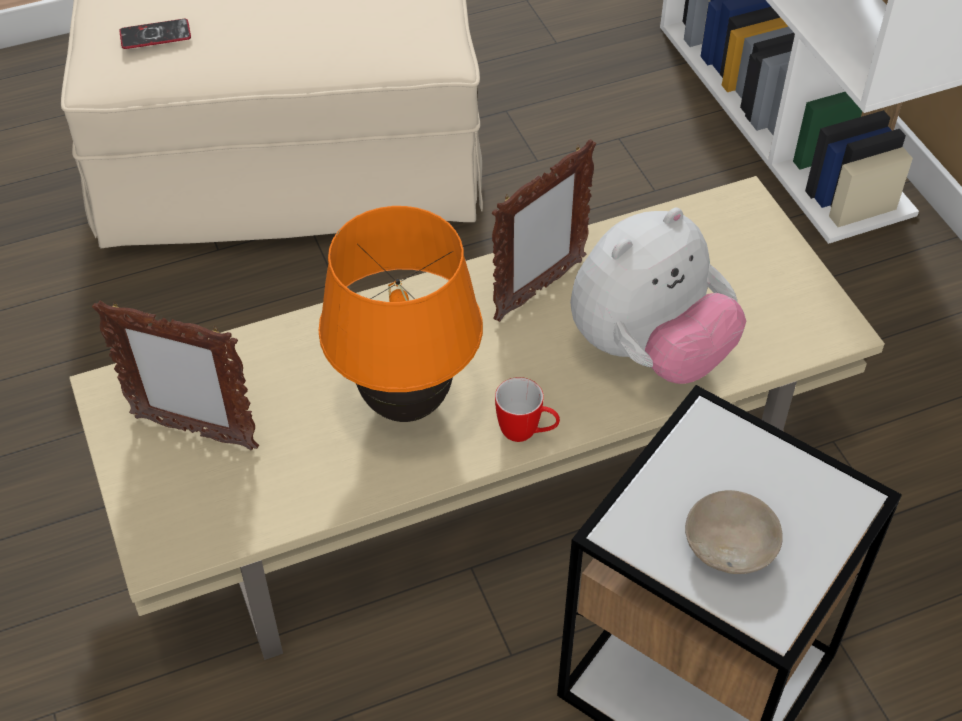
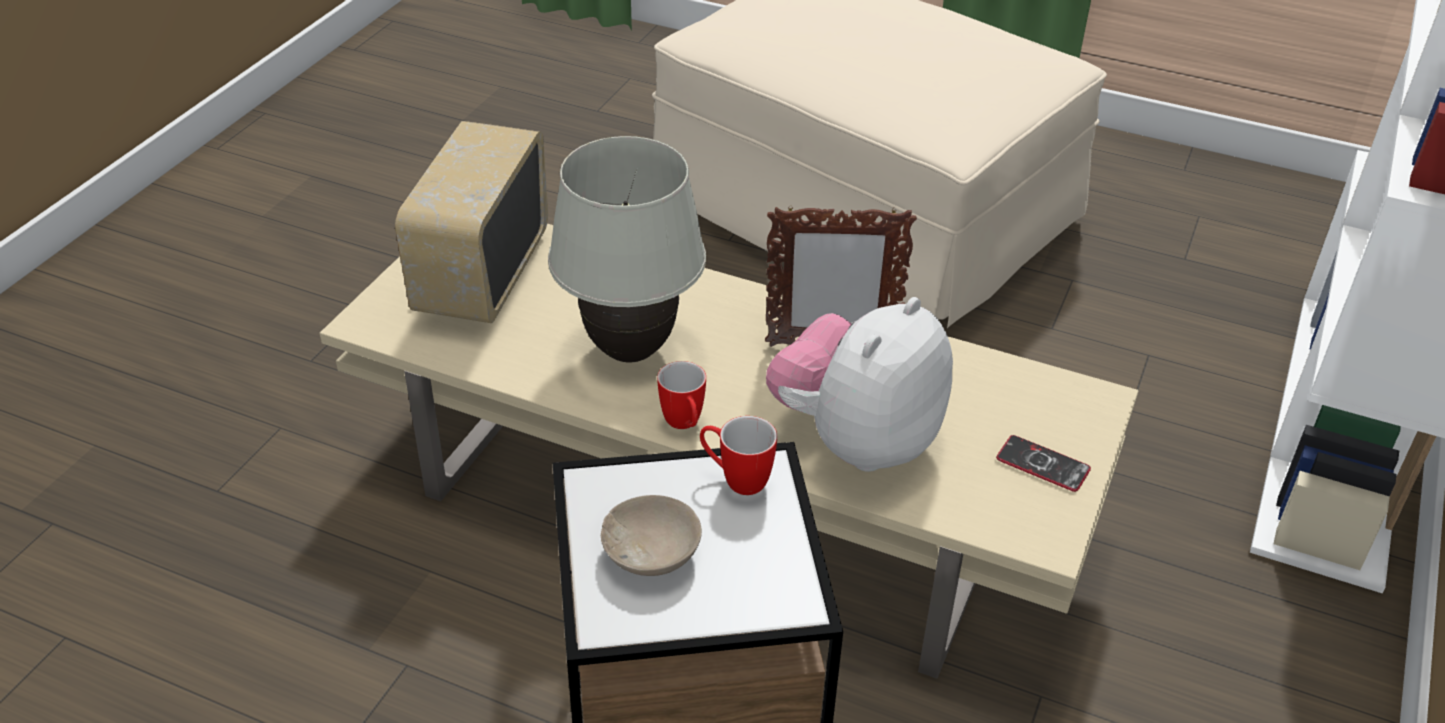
camera: 45 degrees right, 10 degrees down
picture frame [92,301,259,451] -> radio [395,121,548,323]
phone [119,19,191,49] -> phone moved to [996,435,1091,492]
orange table lamp [319,206,483,422] -> white table lamp [548,136,706,362]
plush toy [570,208,746,384] -> plush toy turned 120 degrees clockwise [766,297,953,472]
none -> mug [700,416,777,495]

